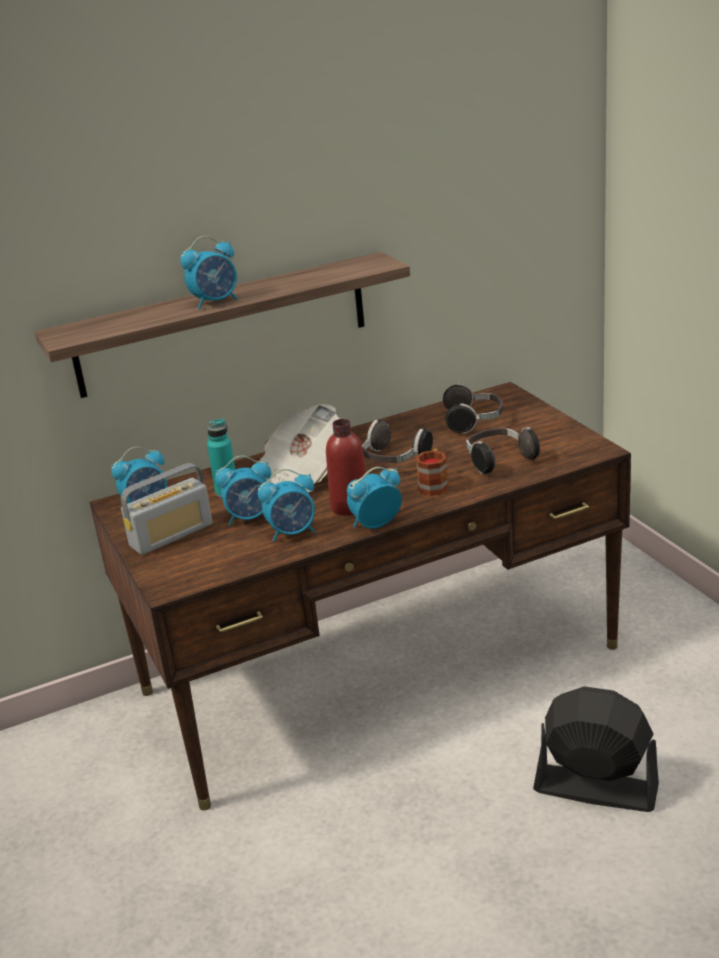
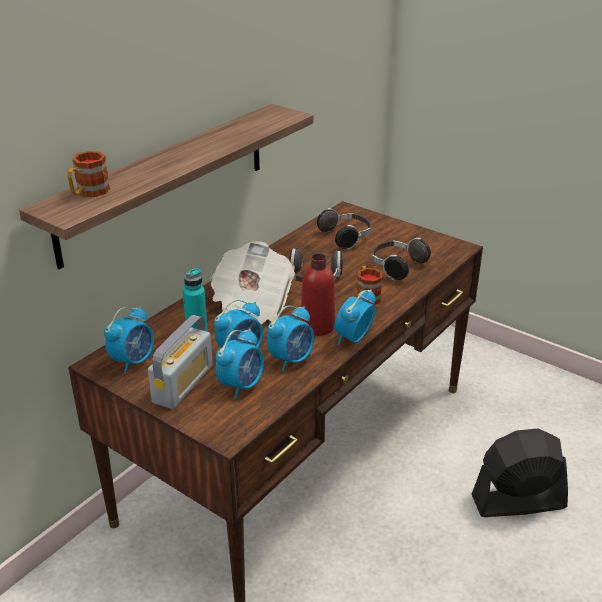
camera: 30 degrees left, 5 degrees up
alarm clock [180,236,237,309] -> alarm clock moved to [216,329,264,399]
none -> mug [67,151,110,197]

